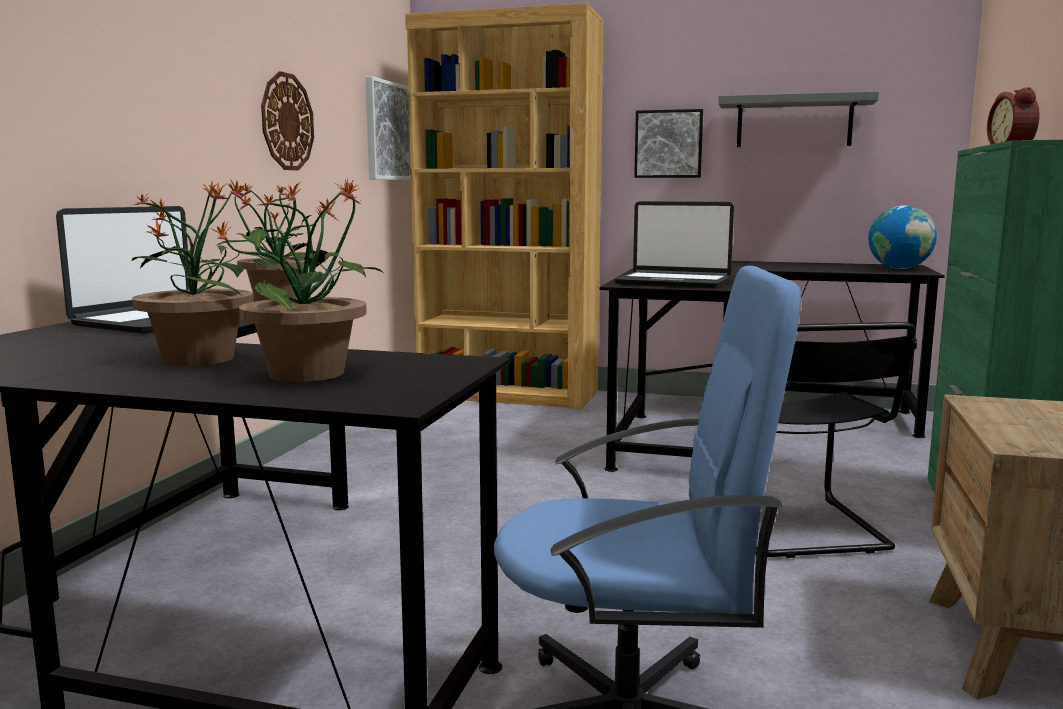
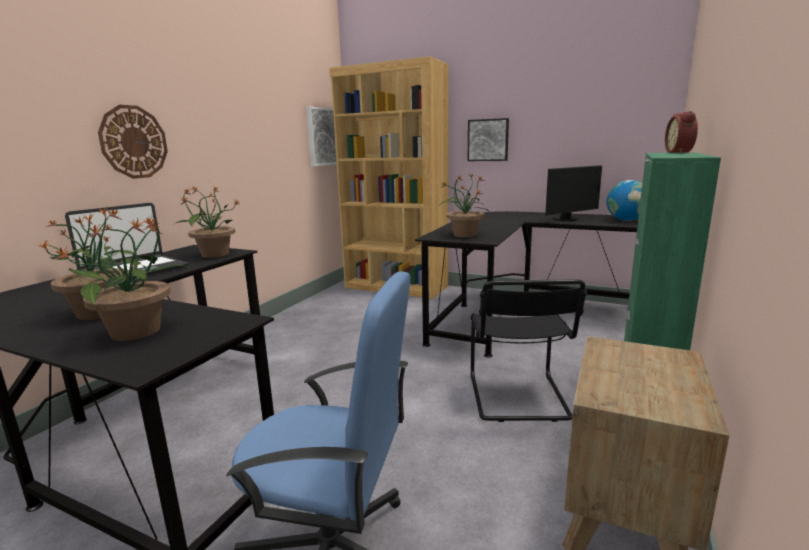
camera: 10 degrees right, 5 degrees up
wall clock [261,71,314,170] -> wall clock moved to [98,105,168,179]
laptop [614,201,734,288] -> potted plant [439,174,489,237]
grey shelf [718,91,879,147] -> none
none -> monitor [545,165,602,221]

